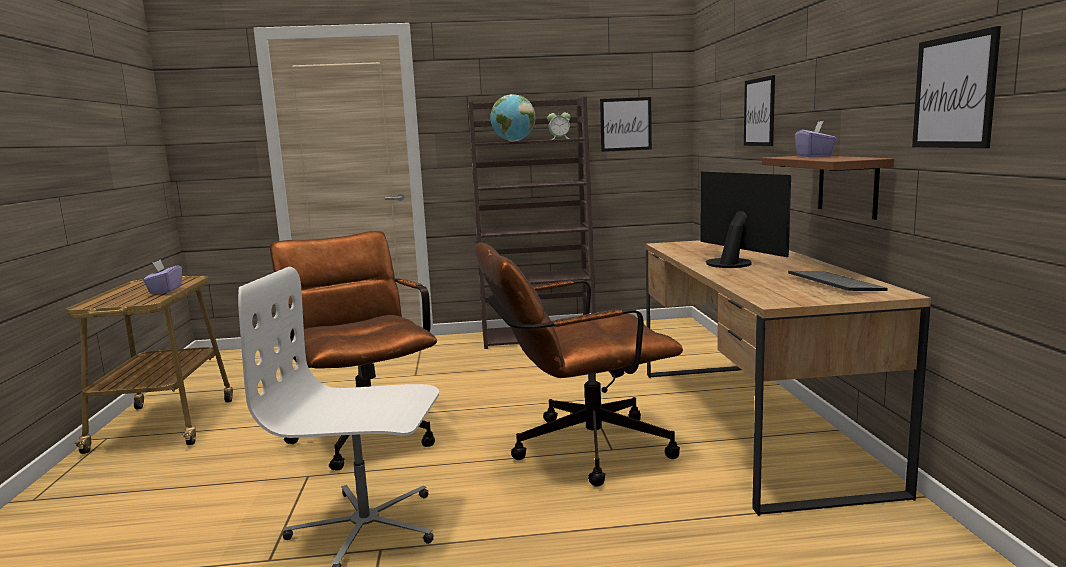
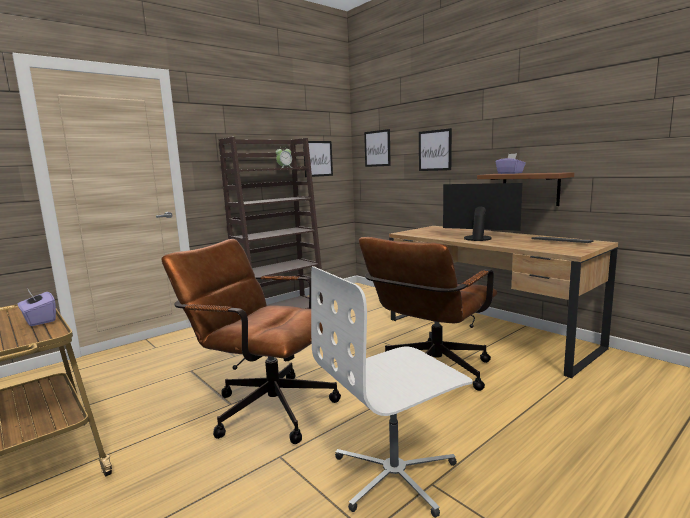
camera: 35 degrees left, 0 degrees up
globe [490,94,535,141] -> none
picture [912,26,1001,148] -> picture moved to [364,129,391,167]

